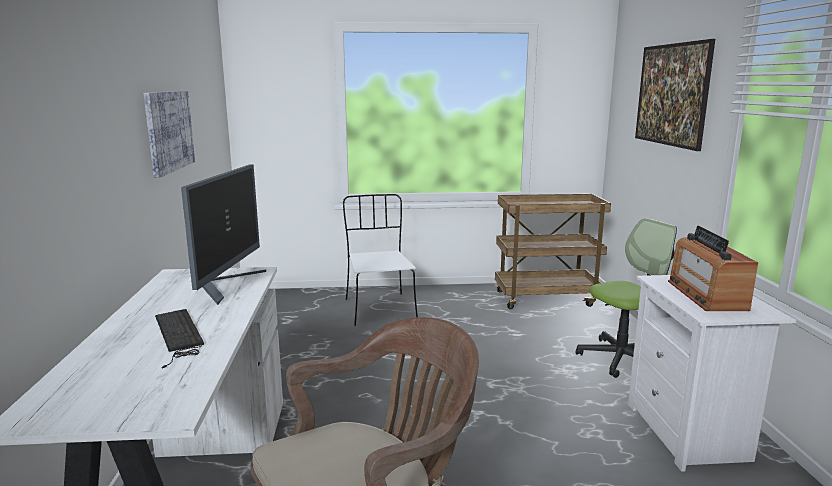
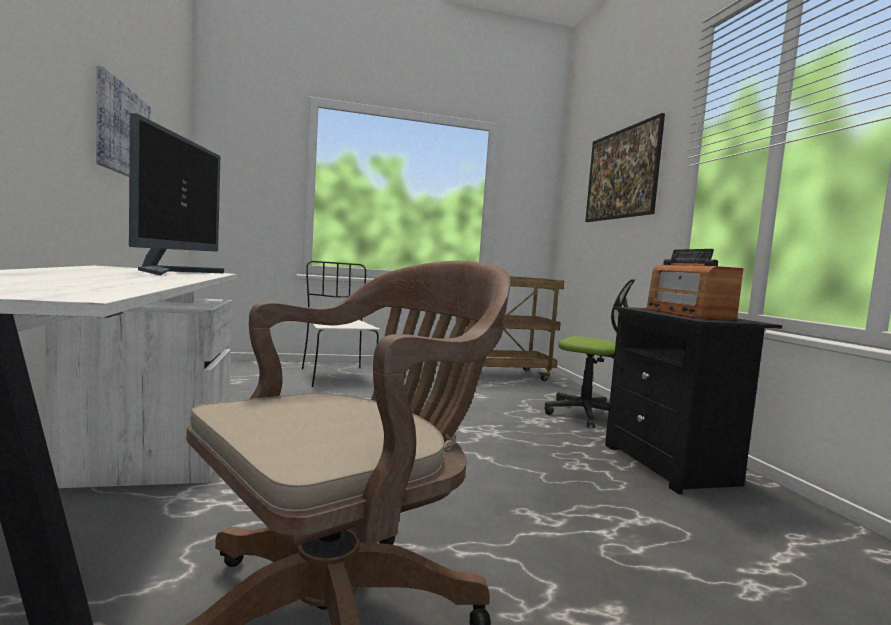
camera: 10 degrees left, 10 degrees down
keyboard [155,309,204,368] -> none
office chair [576,218,677,378] -> office chair turned 60 degrees clockwise [545,279,635,428]
white nightstand [628,275,796,472] -> black nightstand [605,307,782,494]

